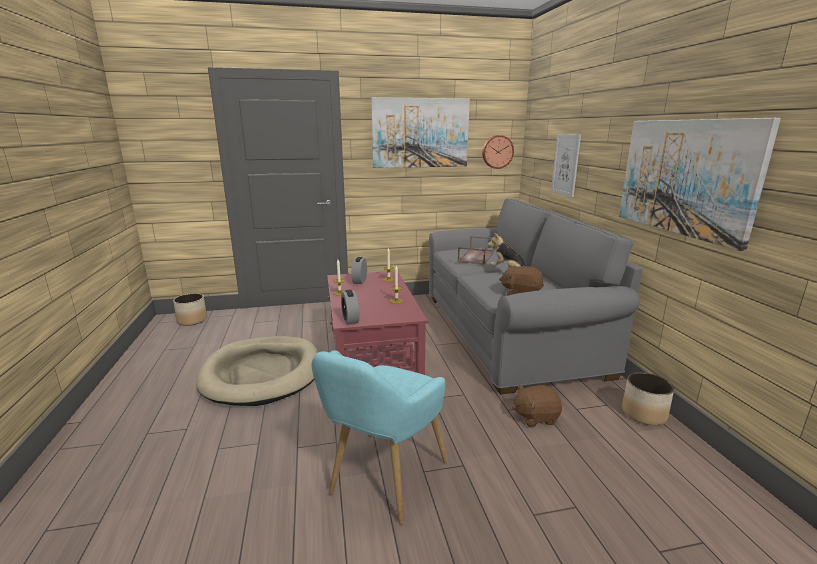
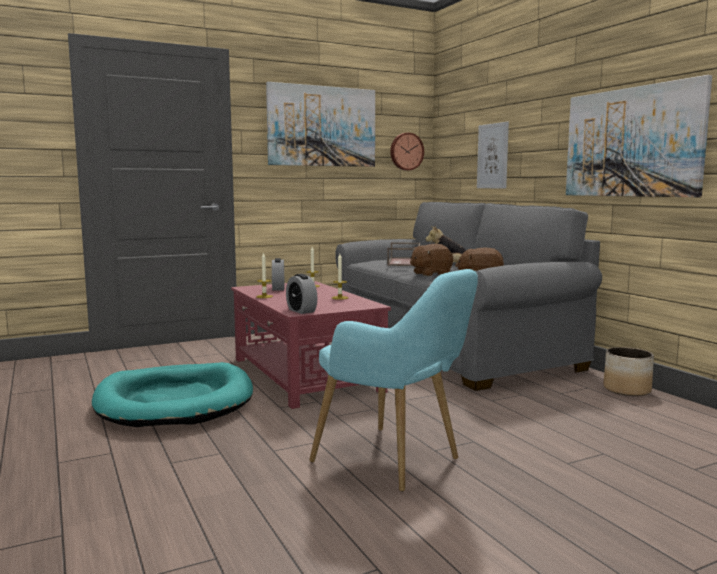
camera: 15 degrees left, 10 degrees down
planter [173,293,207,326] -> none
beige dog bed [196,336,319,406] -> turquoise dog bed [92,362,253,427]
turquoise armchair [312,350,447,524] -> turquoise armchair turned 60 degrees counterclockwise [309,269,478,492]
brown plush toy [512,385,562,427] -> brown plush toy moved to [410,244,453,276]

